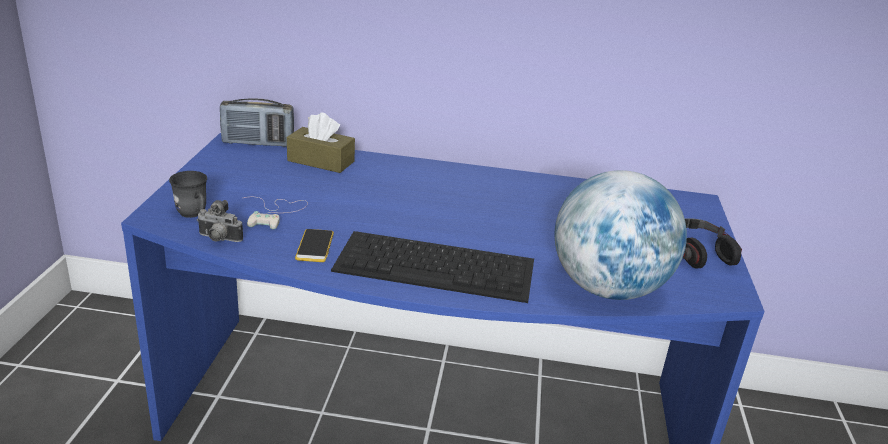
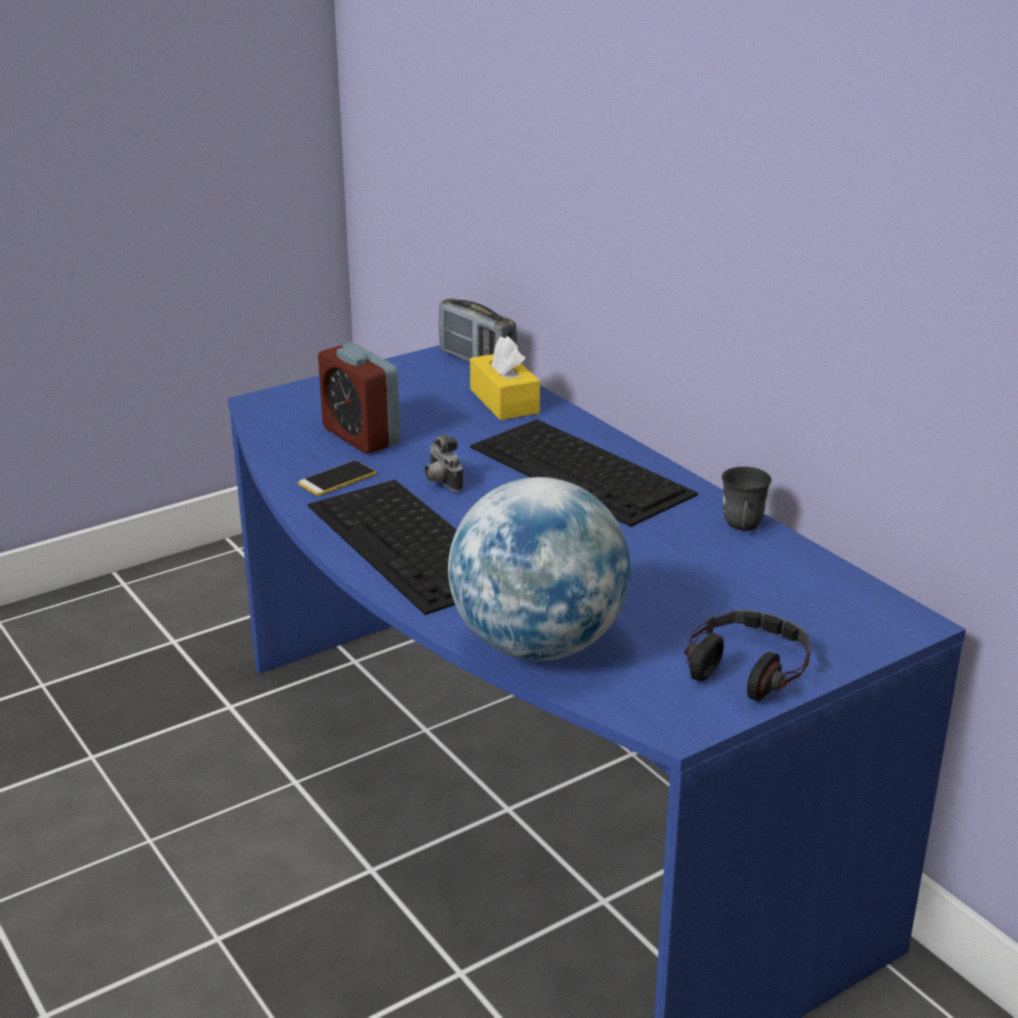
camera: 50 degrees right, 0 degrees up
grey mug [169,171,207,218] -> grey mug moved to [722,467,772,531]
camera [197,200,243,242] -> camera moved to [425,434,463,492]
white game controller [244,197,308,229] -> alarm clock [318,343,401,454]
brown tissue box [287,112,355,173] -> yellow tissue box [470,336,540,420]
none -> keyboard [470,419,698,527]

